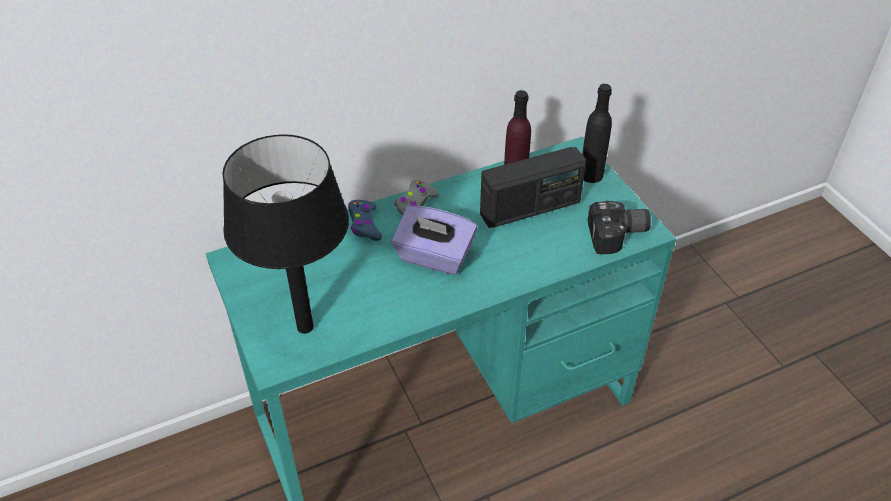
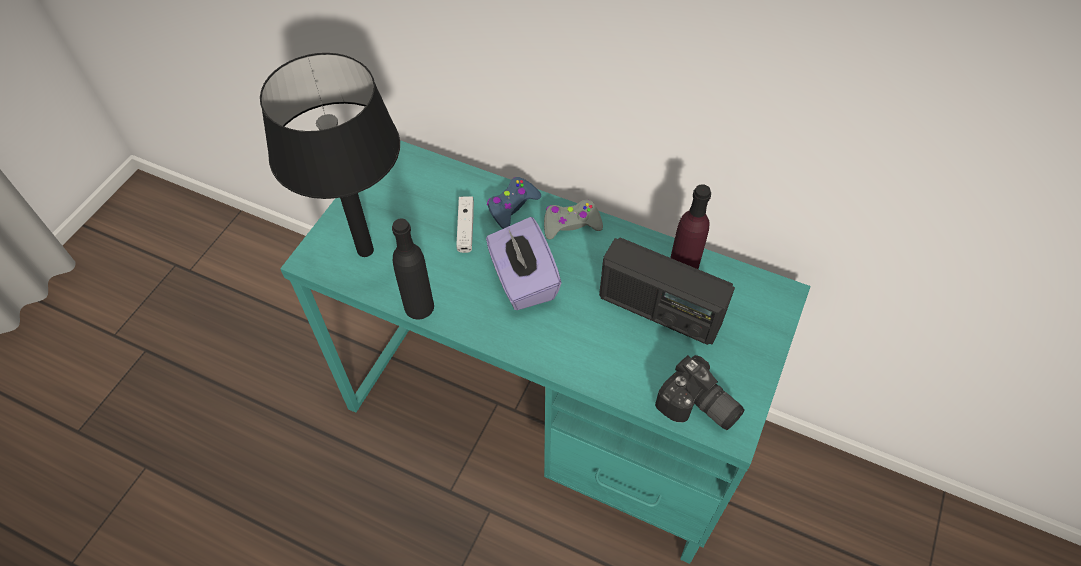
camera: 50 degrees right, 10 degrees up
black bottle [582,84,612,183] -> black bottle moved to [392,218,434,319]
none -> white game controller [456,196,474,253]

